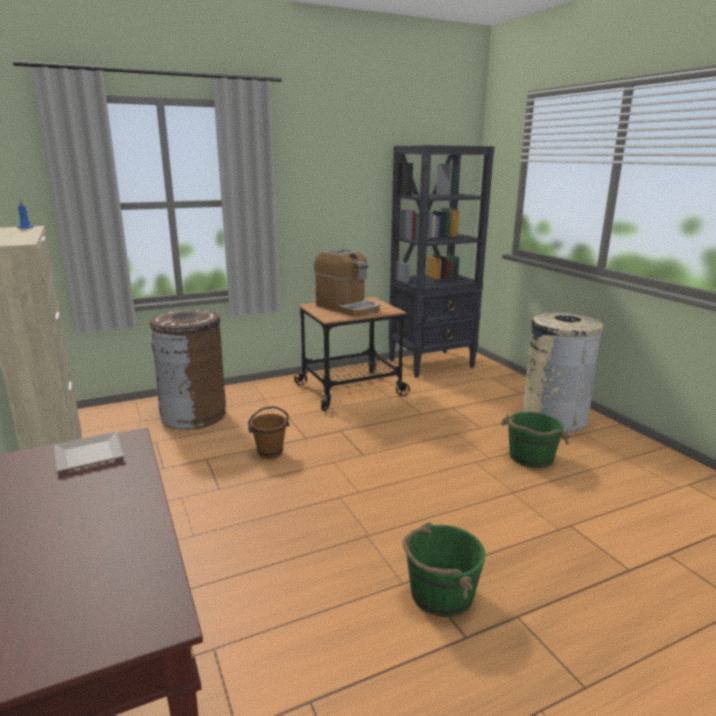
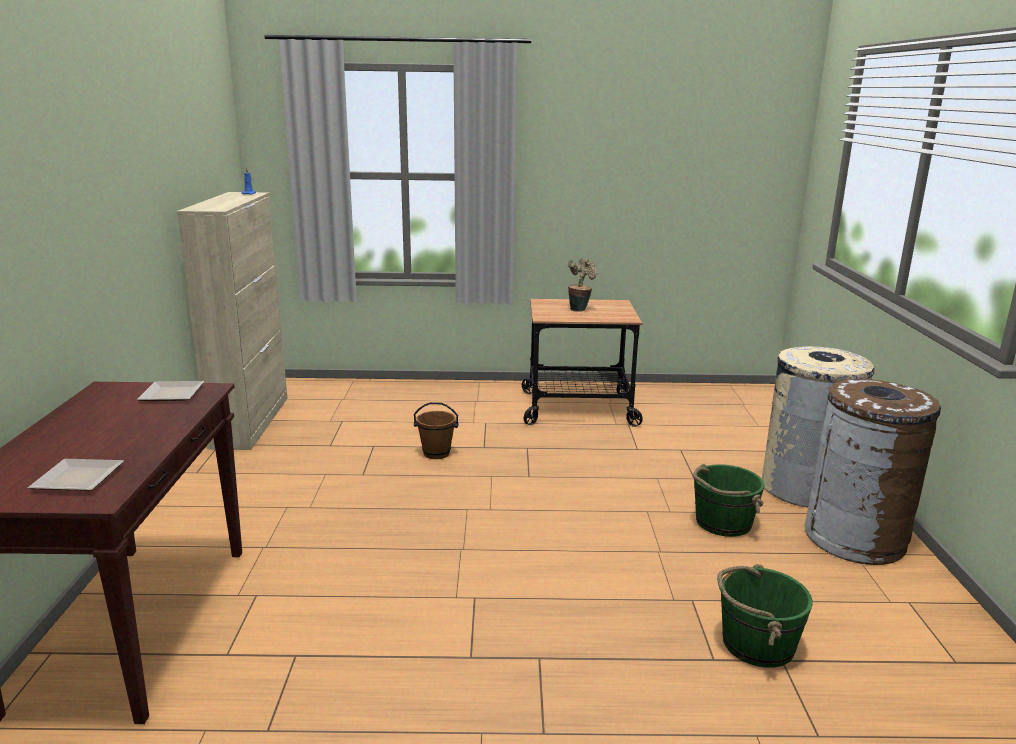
camera: 25 degrees right, 0 degrees up
brown trash can [150,310,226,430] -> brown trash can moved to [804,379,941,565]
coffee machine [314,249,380,317] -> potted plant [568,258,597,312]
black bookcase [389,145,495,378] -> none
green bucket [402,522,485,617] -> green bucket moved to [717,564,813,668]
none -> plate [27,459,124,491]

